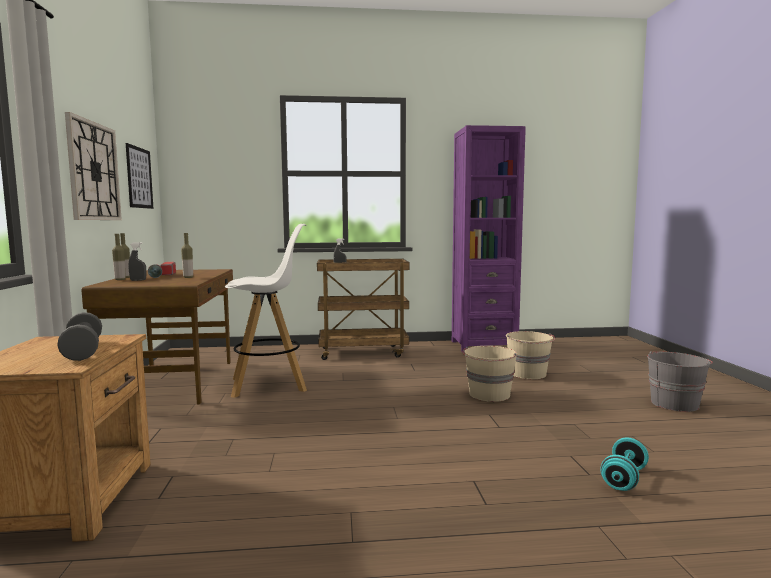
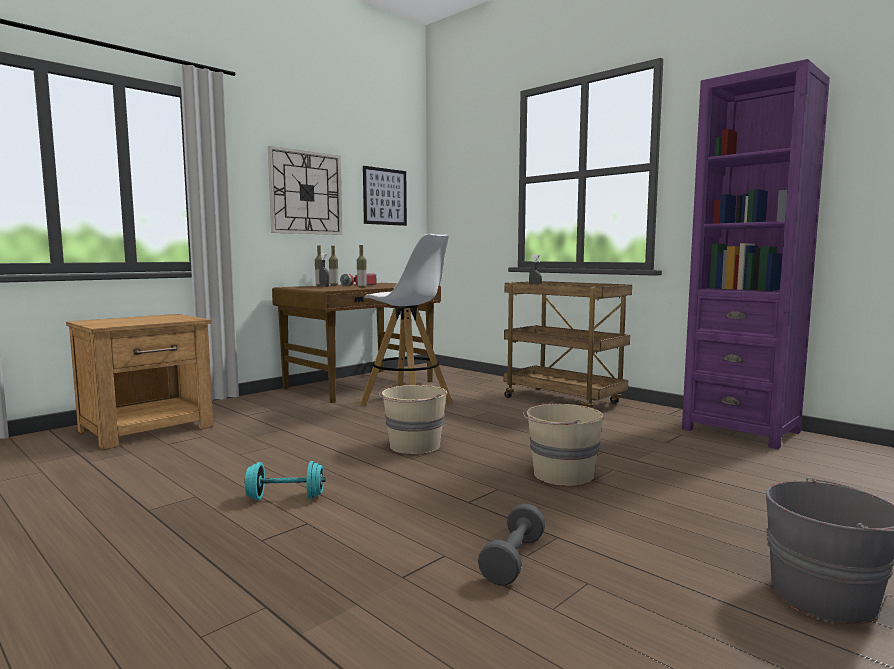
camera: 50 degrees right, 0 degrees up
grey dumbbell [57,312,102,361] -> grey dumbbell moved to [478,504,546,586]
beige bucket [506,331,555,379] -> beige bucket moved to [379,385,447,454]
turquoise dumbbell [600,437,649,491] -> turquoise dumbbell moved to [244,461,326,500]

